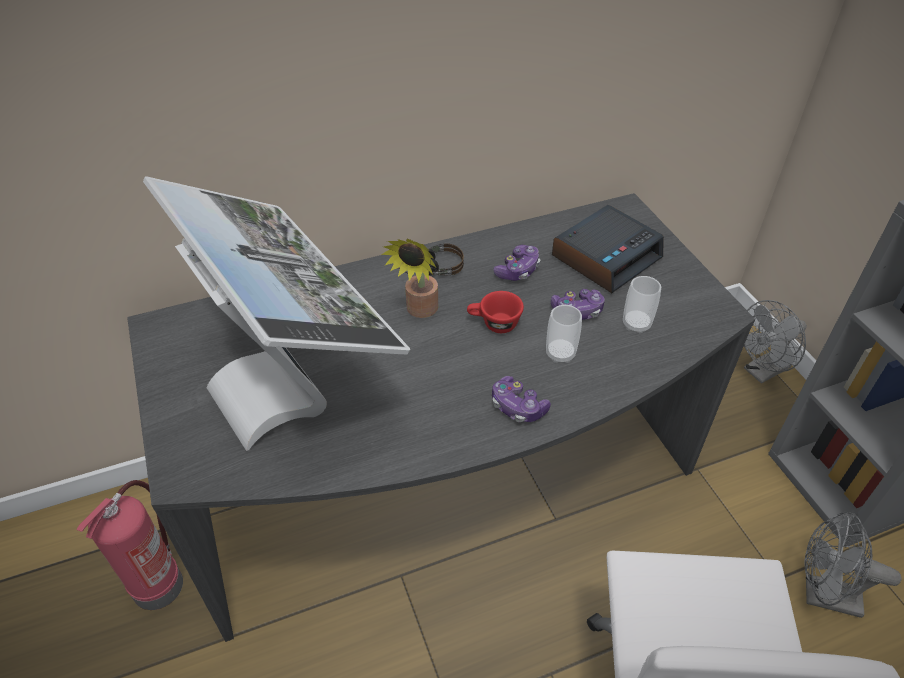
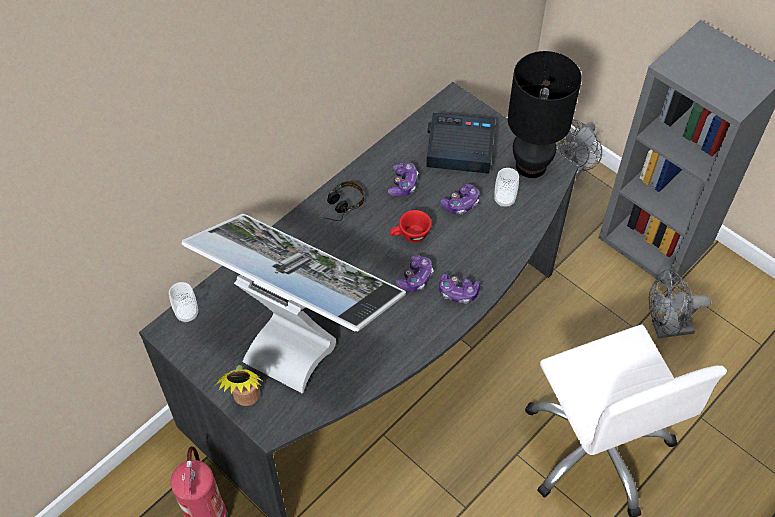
camera: 25 degrees left, 10 degrees up
potted plant [381,239,438,318] -> potted plant moved to [216,365,262,406]
cup [546,305,582,363] -> cup moved to [169,282,198,323]
alarm clock [552,205,664,293] -> alarm clock turned 105 degrees counterclockwise [426,113,495,174]
none -> game controller [396,255,434,292]
none -> black table lamp [508,51,582,178]

